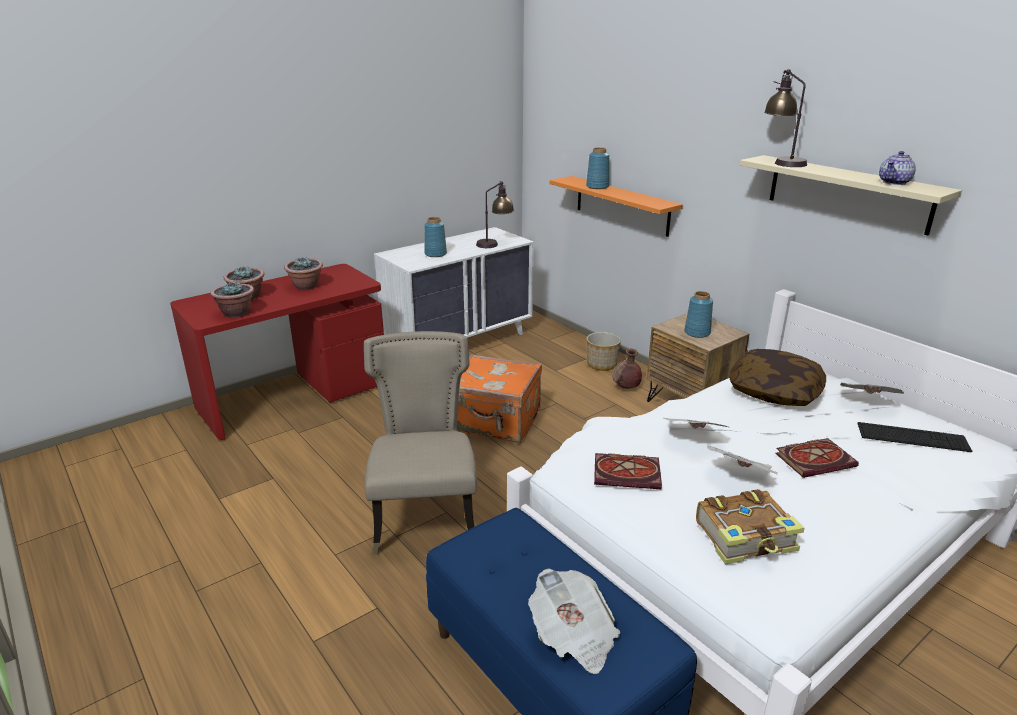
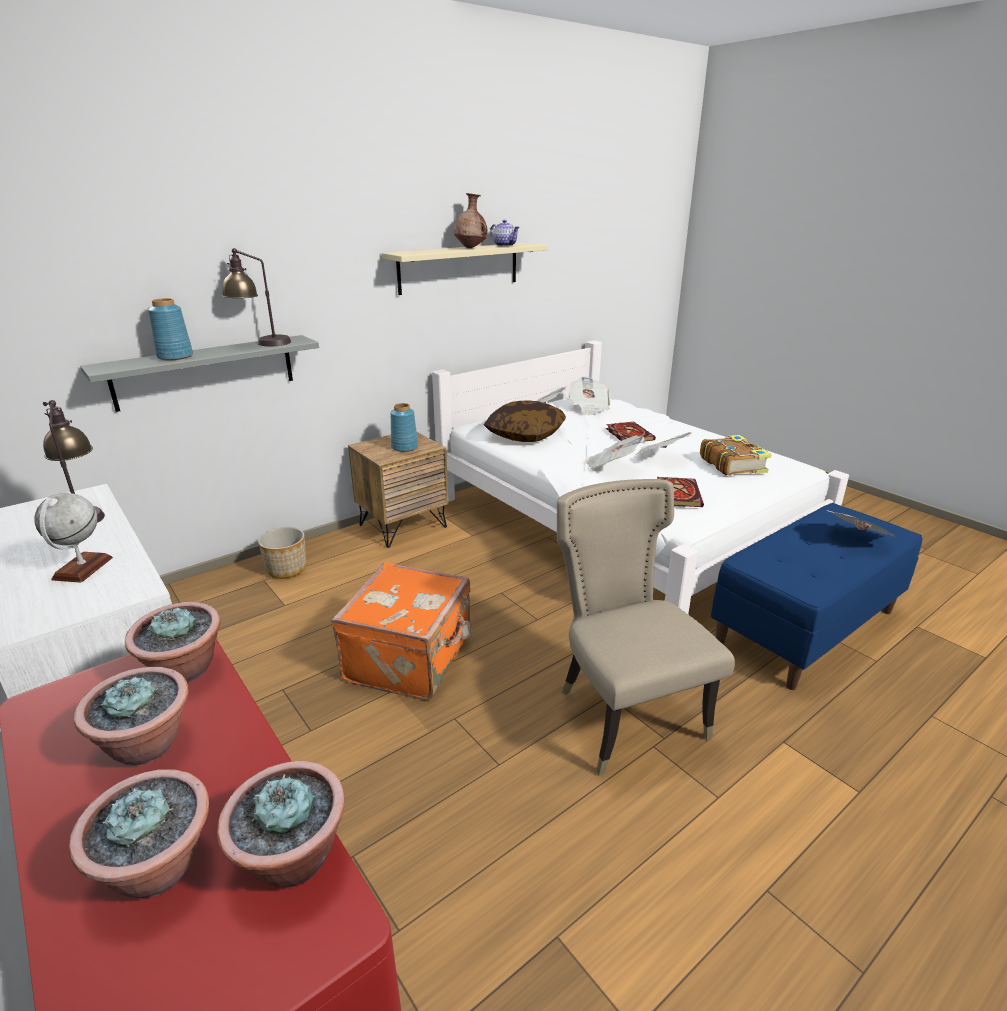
camera: 90 degrees left, 0 degrees up
beige chair [364,331,477,555] -> beige chair turned 75 degrees clockwise [557,479,735,776]
blue vase [424,217,447,257] -> globe [34,493,113,583]
orange shelf [550,176,683,237] -> grey shelf [80,335,319,412]
brown vase [612,349,642,389] -> brown vase moved to [454,193,487,248]
table lamp [764,69,807,167] -> table lamp moved to [222,248,291,346]
keyboard [858,422,972,452] -> newspaper [568,377,611,415]
none -> potted plant [125,602,221,682]

